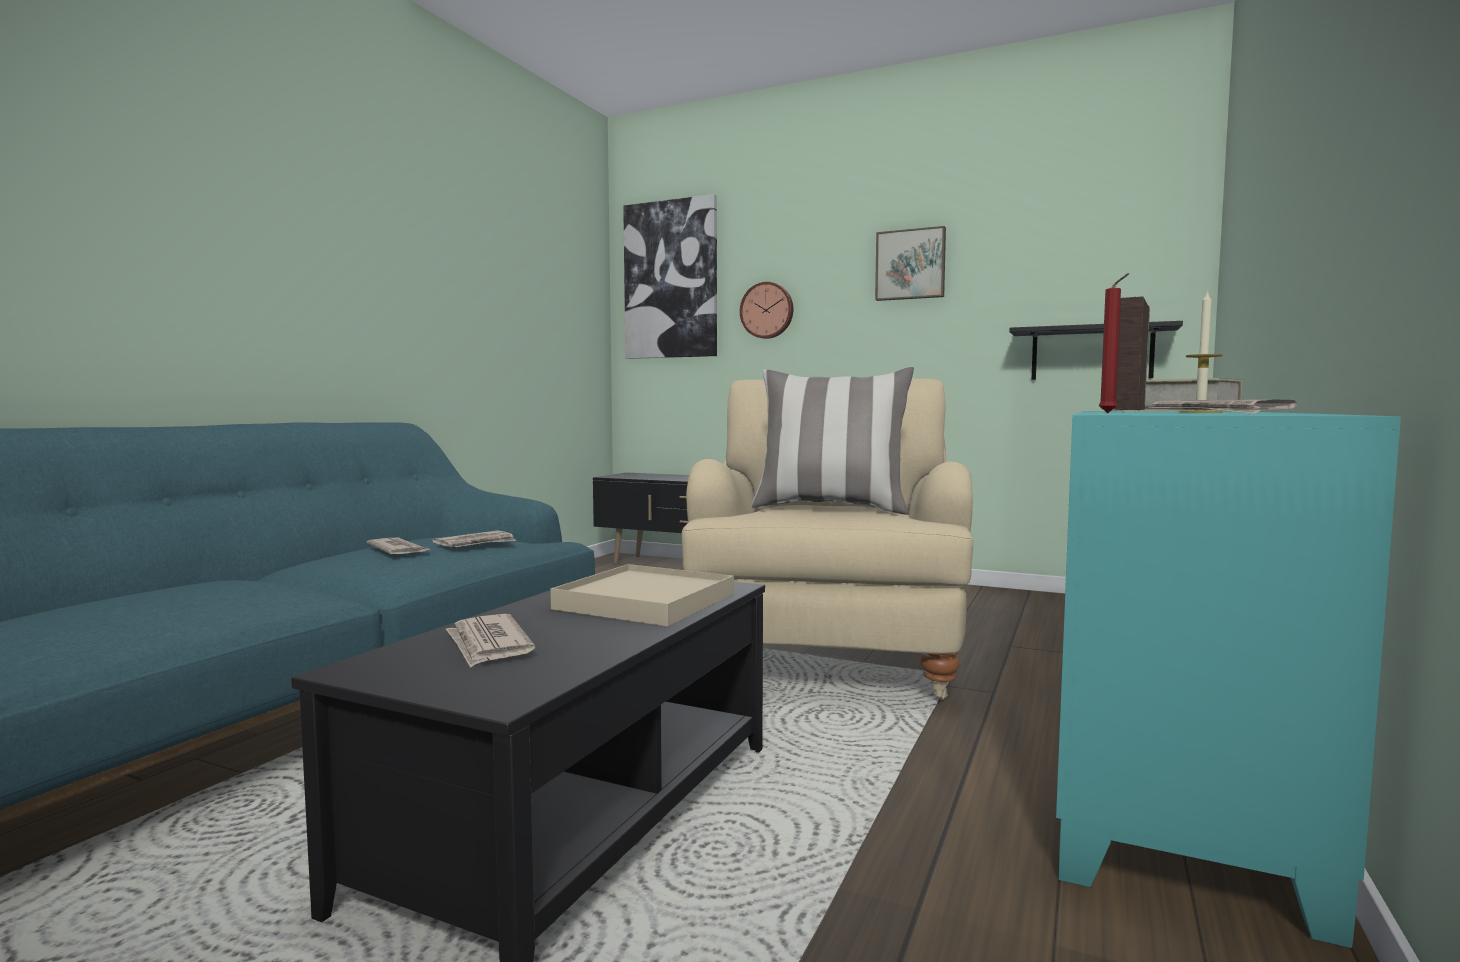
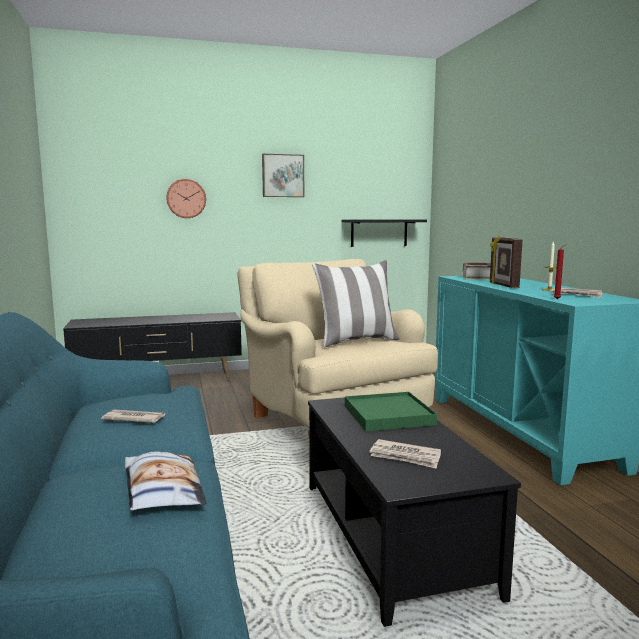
camera: 40 degrees left, 5 degrees up
newspaper [433,530,516,547] -> none
beige tray [550,564,734,626] -> green tray [345,392,437,431]
picture [623,194,717,359] -> none
none -> pillow [125,451,207,511]

